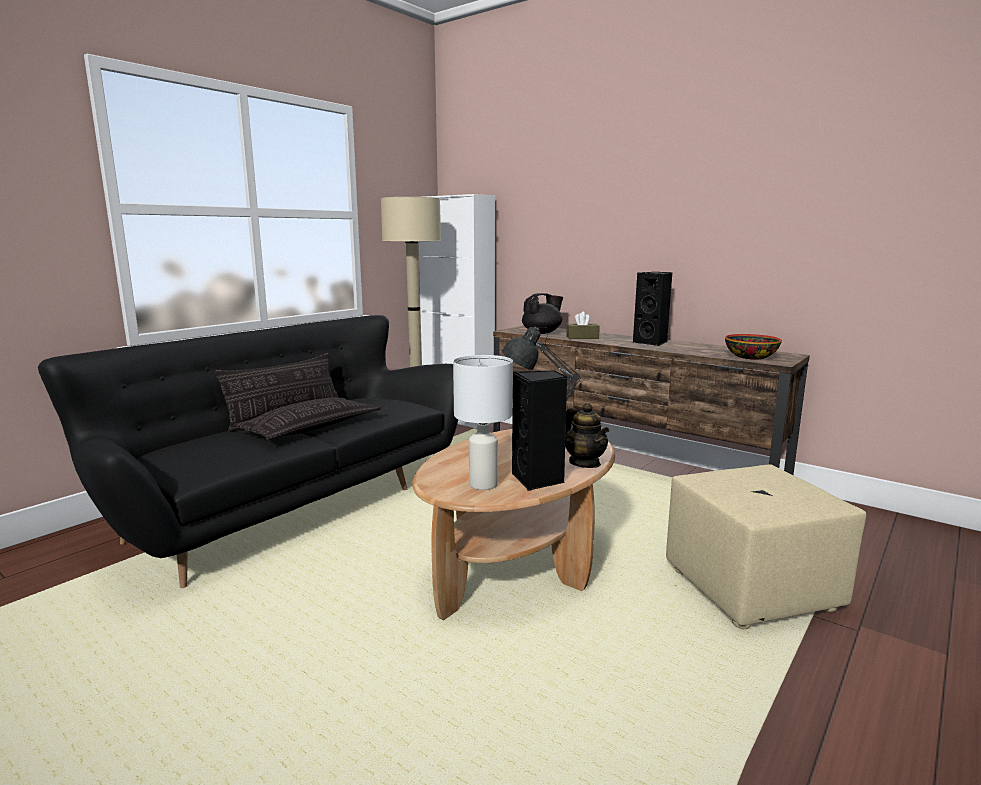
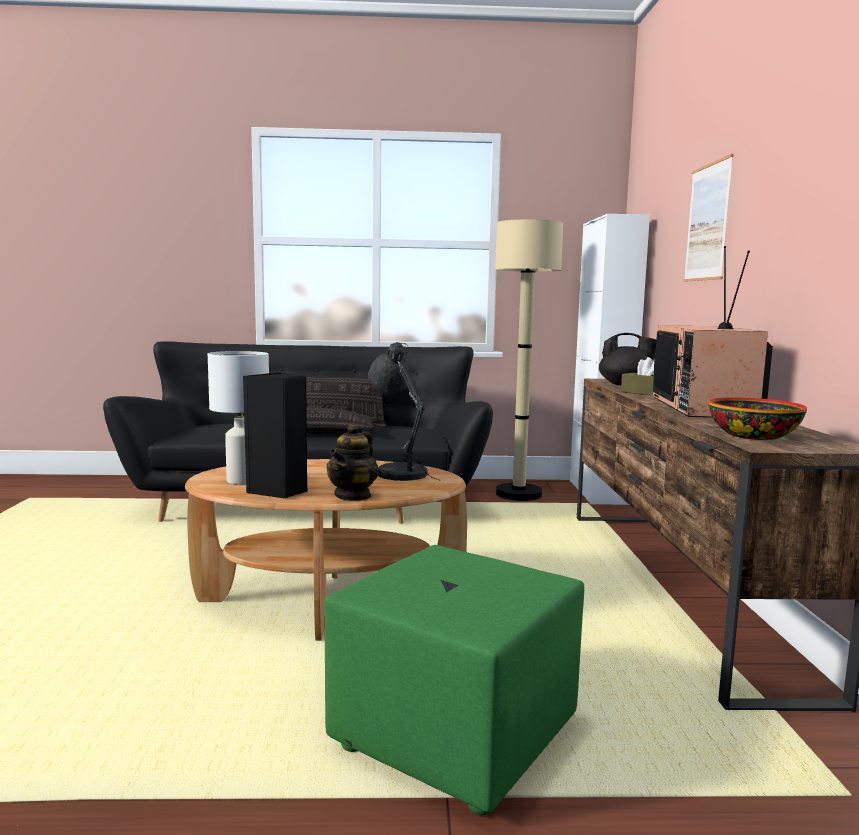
camera: 50 degrees right, 5 degrees down
black speaker [633,272,672,346] -> television [653,246,773,418]
beige ottoman [666,464,866,629] -> green ottoman [324,545,584,815]
none -> picture [684,154,734,282]

